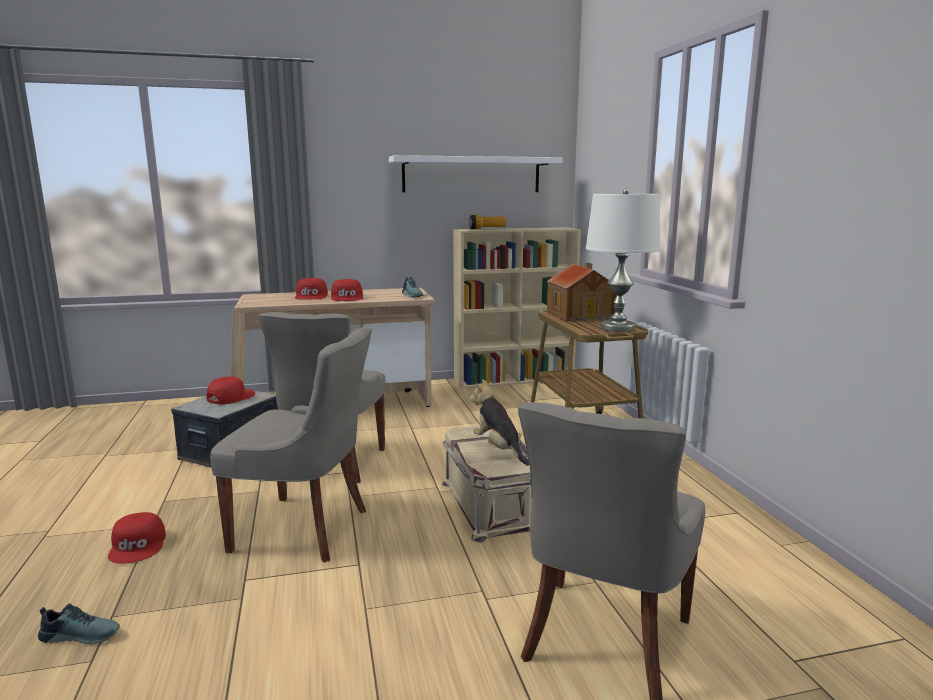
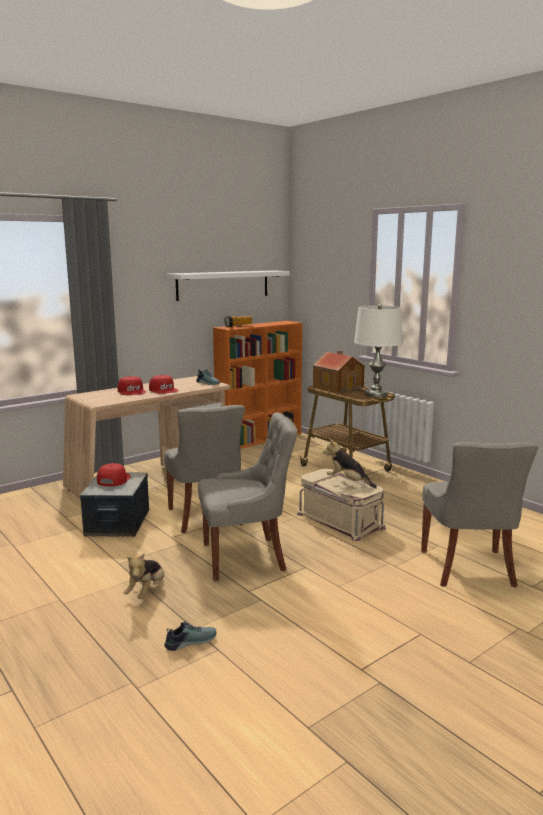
camera: 25 degrees left, 0 degrees up
red cap [108,512,166,564] -> plush toy [124,553,164,599]
beige bookcase [453,227,581,388] -> orange bookcase [213,321,302,449]

